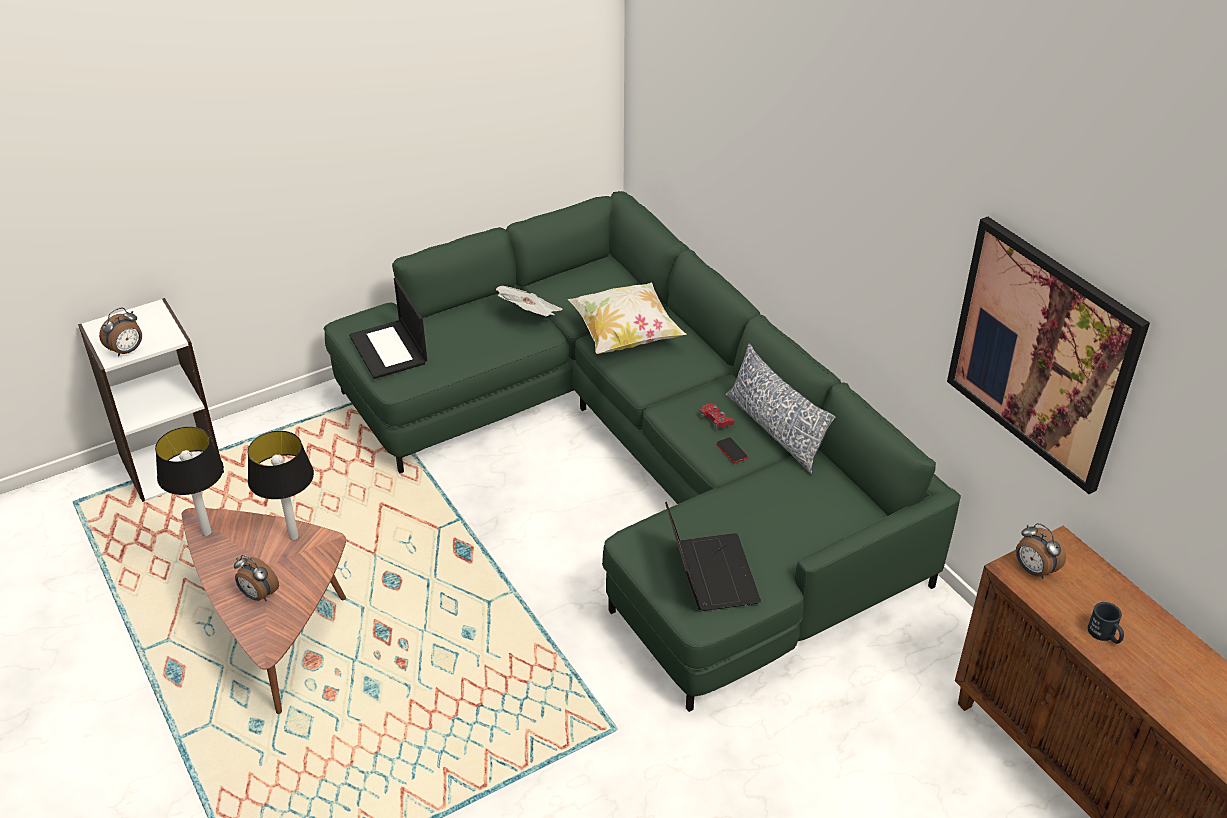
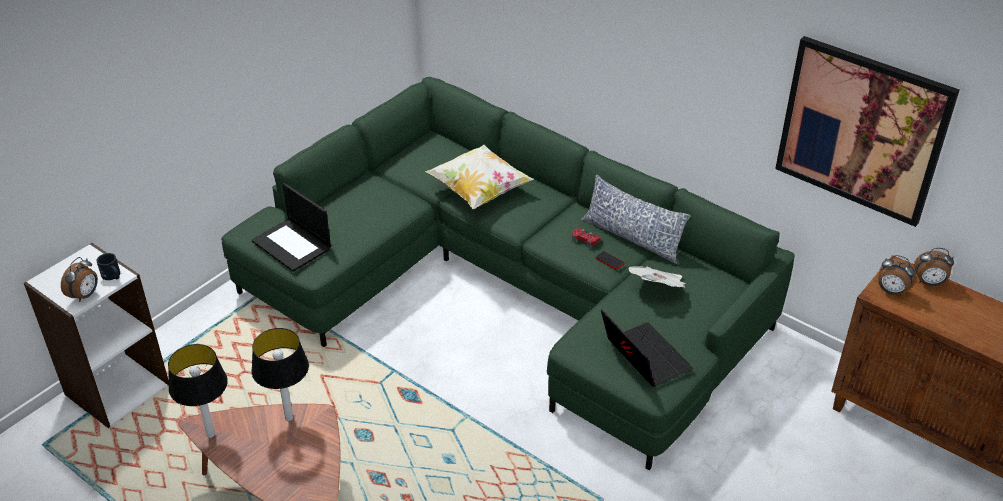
camera: 20 degrees left, 0 degrees up
alarm clock [234,555,279,601] -> alarm clock moved to [914,248,954,286]
newspaper [496,286,563,316] -> newspaper moved to [629,266,685,288]
black mug [1088,602,1124,644] -> black mug moved to [96,253,120,280]

